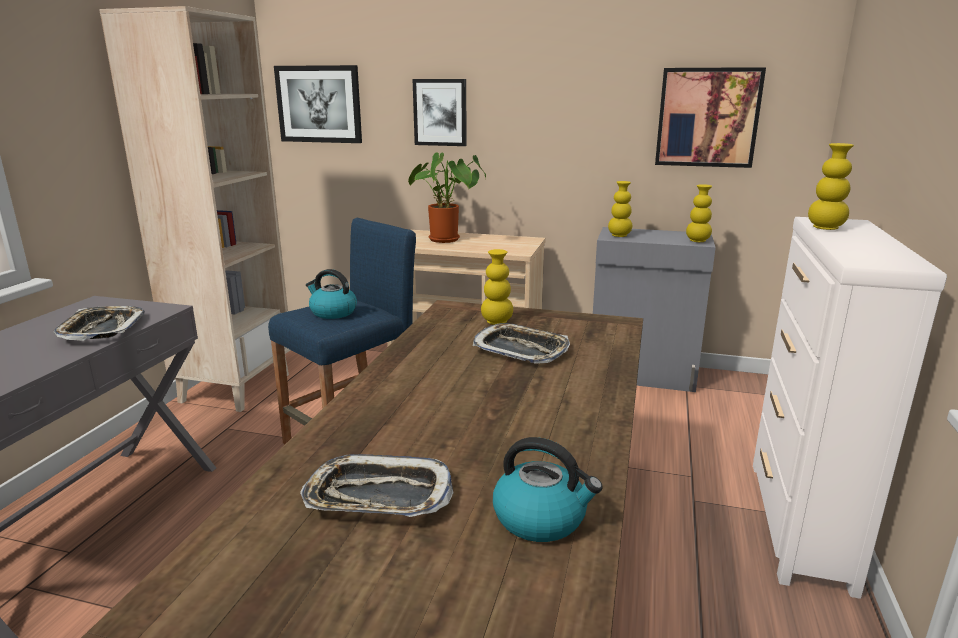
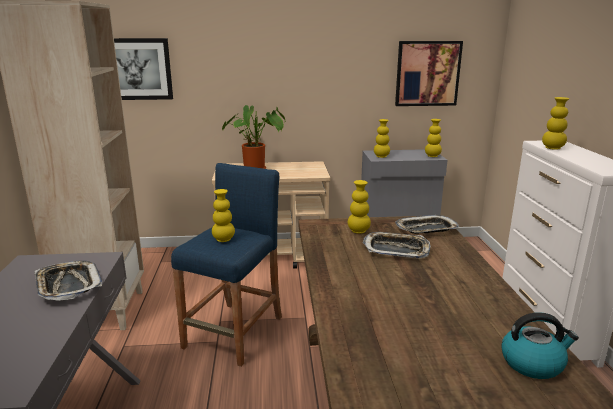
camera: 20 degrees left, 0 degrees up
tray [300,454,454,517] -> tray moved to [395,215,459,234]
kettle [306,269,357,319] -> yellow vase [212,189,235,242]
picture [412,79,467,146] -> none

